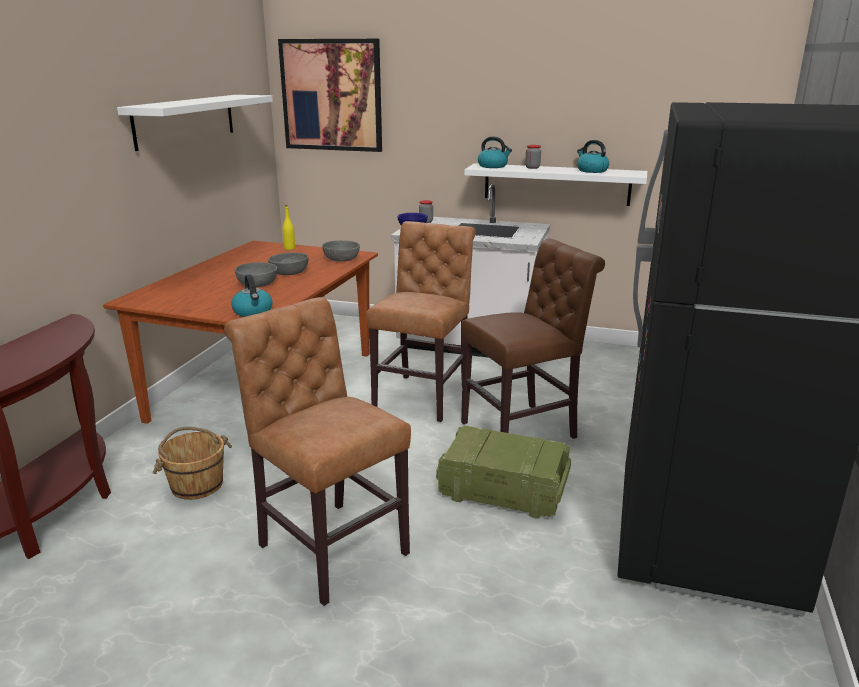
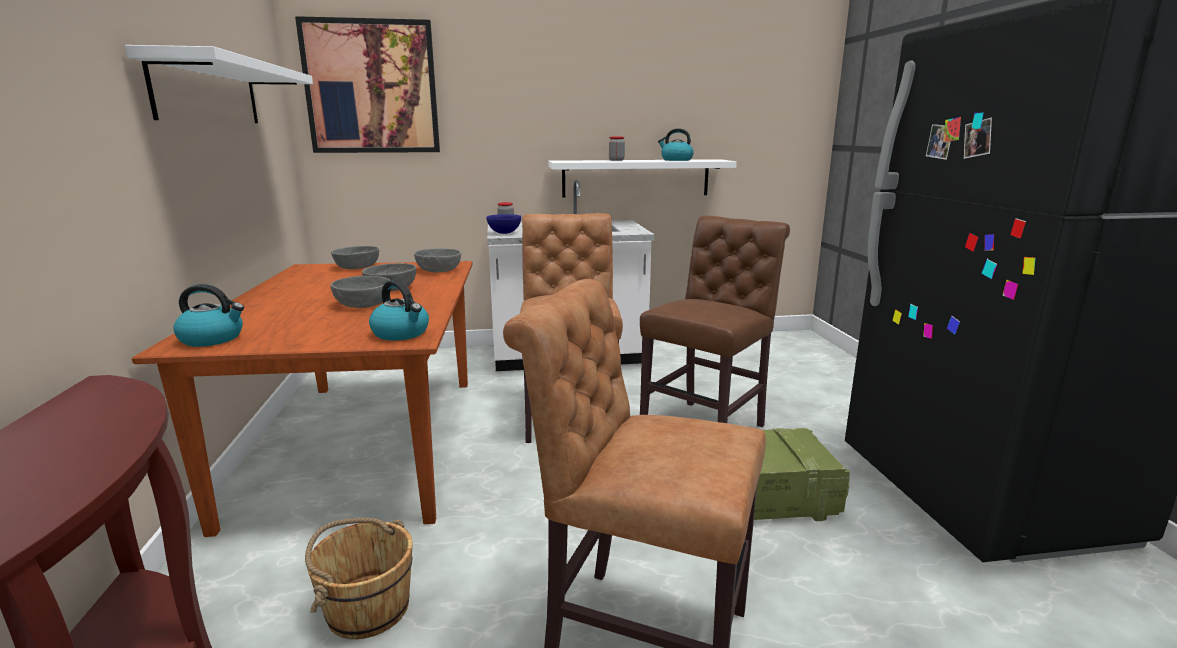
camera: 25 degrees left, 5 degrees down
yellow bottle [283,205,295,250] -> grey bowl [331,246,379,269]
kettle [478,136,512,168] -> kettle moved to [173,284,244,347]

